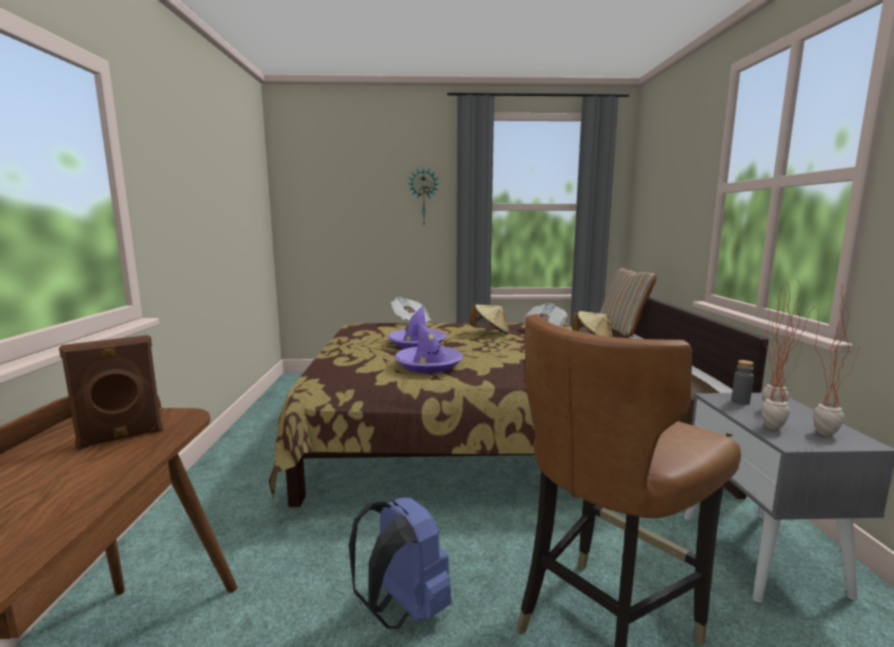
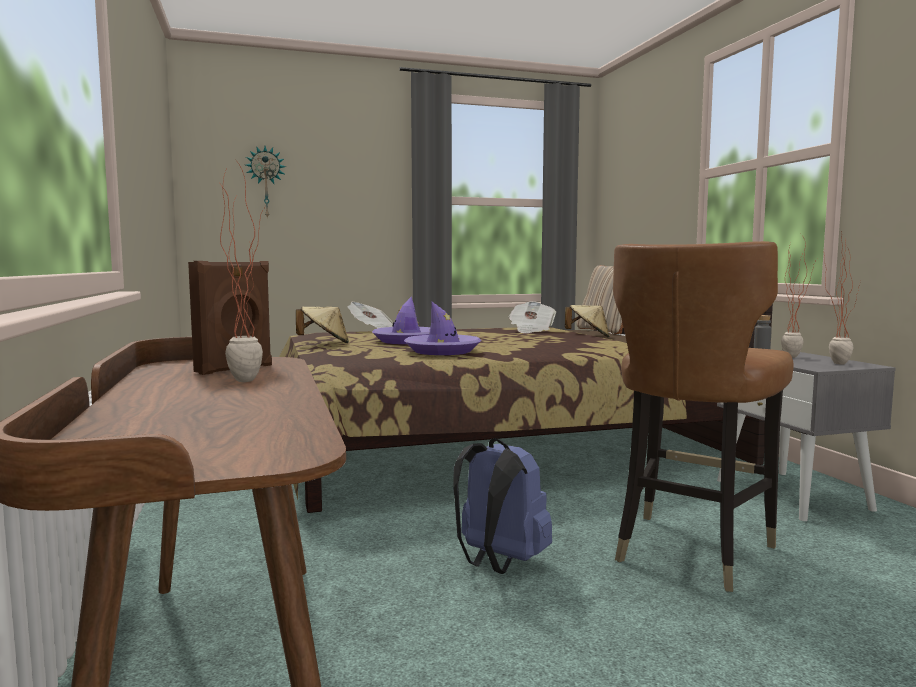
camera: 15 degrees left, 5 degrees down
wall clock [408,167,439,225] -> wall clock moved to [246,146,286,219]
beige hat [470,304,509,334] -> beige hat moved to [296,307,349,343]
potted plant [761,282,802,430] -> potted plant moved to [220,158,267,382]

